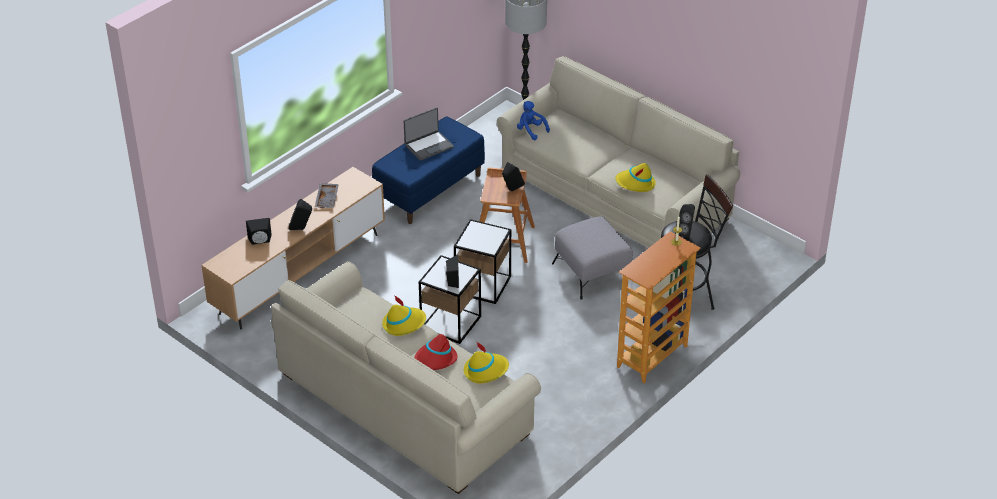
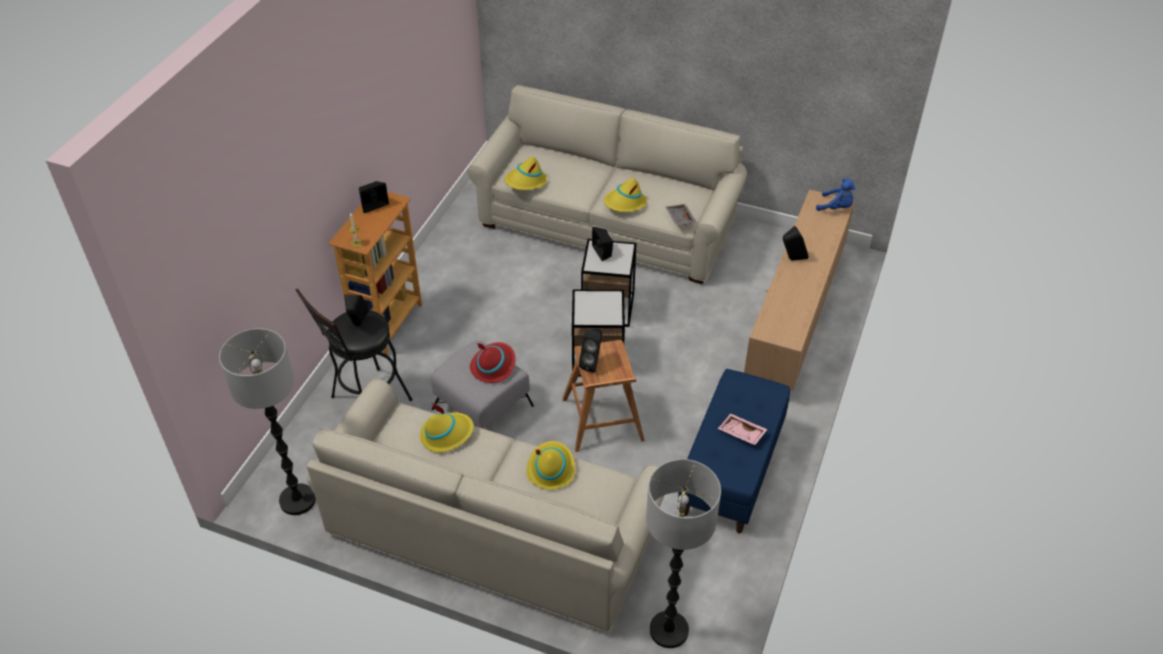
camera: 160 degrees right, 5 degrees up
black speaker [246,218,272,245] -> black speaker moved to [359,181,389,213]
grey tray [315,183,339,208] -> grey tray moved to [666,204,696,226]
laptop [404,107,454,161] -> pink tray [718,414,768,445]
red hat [414,334,458,370] -> red hat moved to [470,342,515,383]
blue plush toy [517,101,550,140] -> blue plush toy moved to [816,178,856,211]
none -> floor lamp [219,328,316,515]
none -> yellow hat [526,441,575,490]

